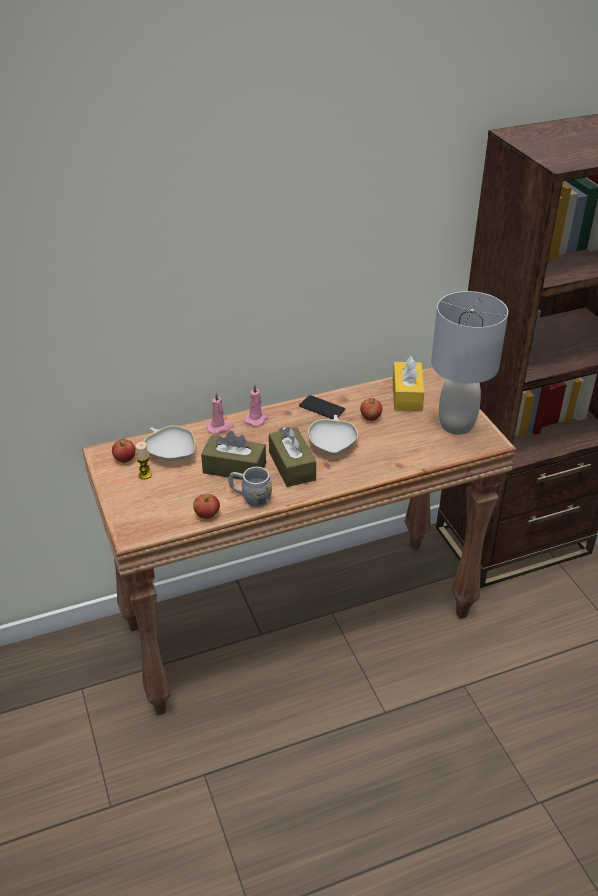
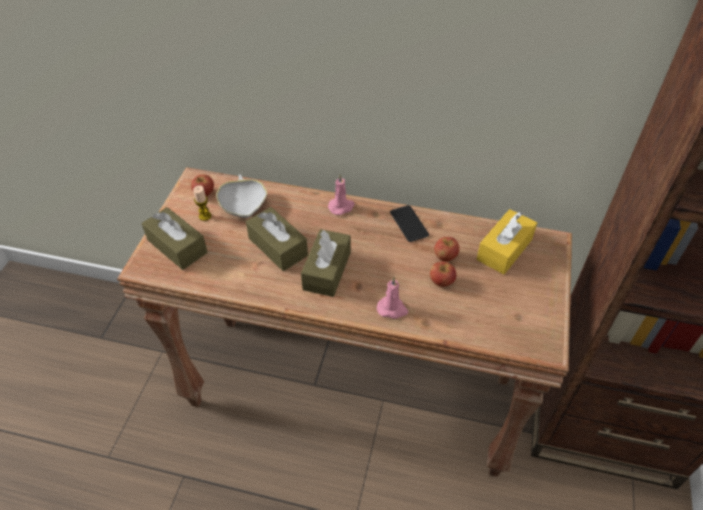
camera: 35 degrees right, 10 degrees up
apple [193,494,220,519] -> apple moved to [430,261,456,287]
pink candle [206,392,233,434] -> pink candle moved to [377,277,408,319]
grey mug [228,467,272,507] -> none
white bowl [308,415,358,455] -> none
grey table lamp [431,291,508,435] -> none
none -> brown tissue box [142,207,208,270]

